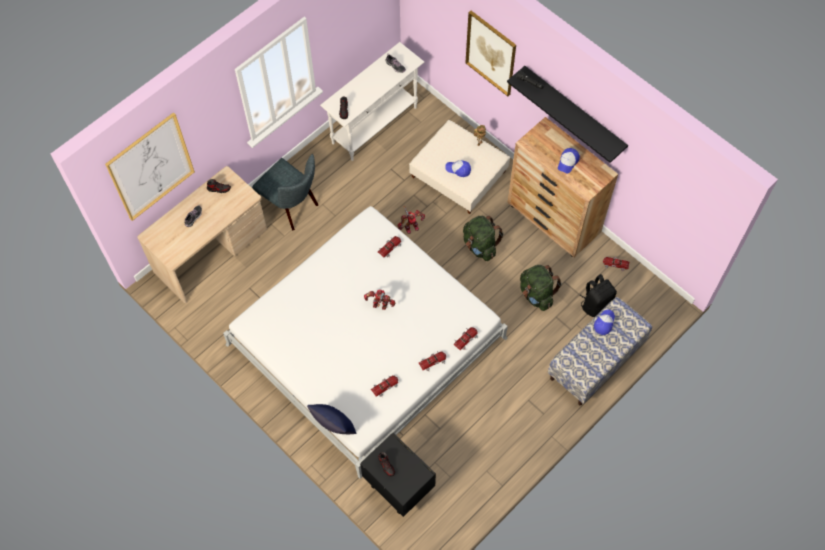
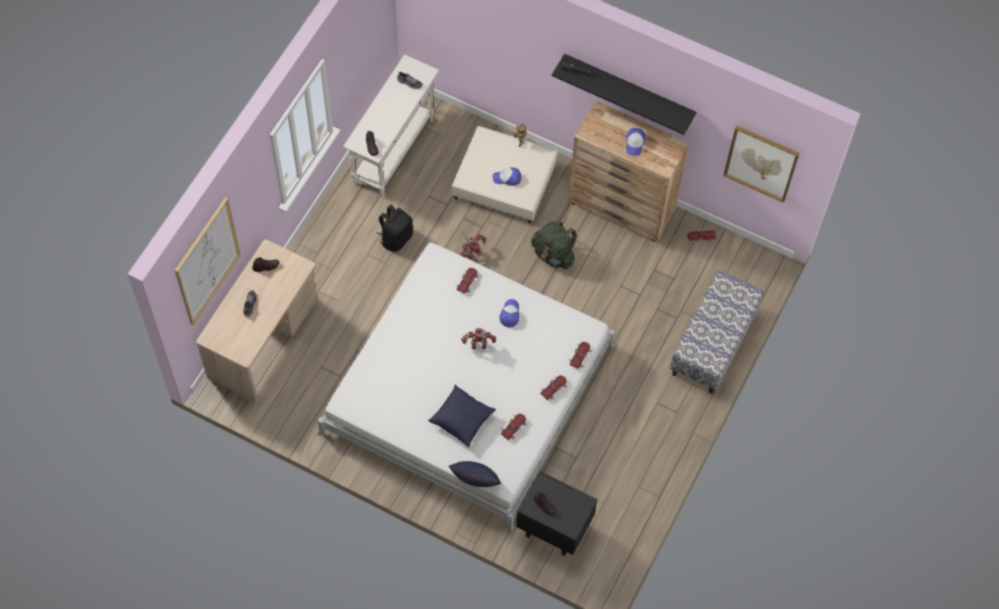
camera: 20 degrees left, 0 degrees up
grey chair [252,154,318,230] -> none
picture [466,11,516,96] -> picture moved to [723,126,800,203]
green backpack [520,265,562,311] -> none
black backpack [579,274,617,317] -> black backpack moved to [376,205,413,252]
cap [594,310,615,335] -> cap moved to [500,299,519,327]
none -> blue pillow [428,384,496,447]

